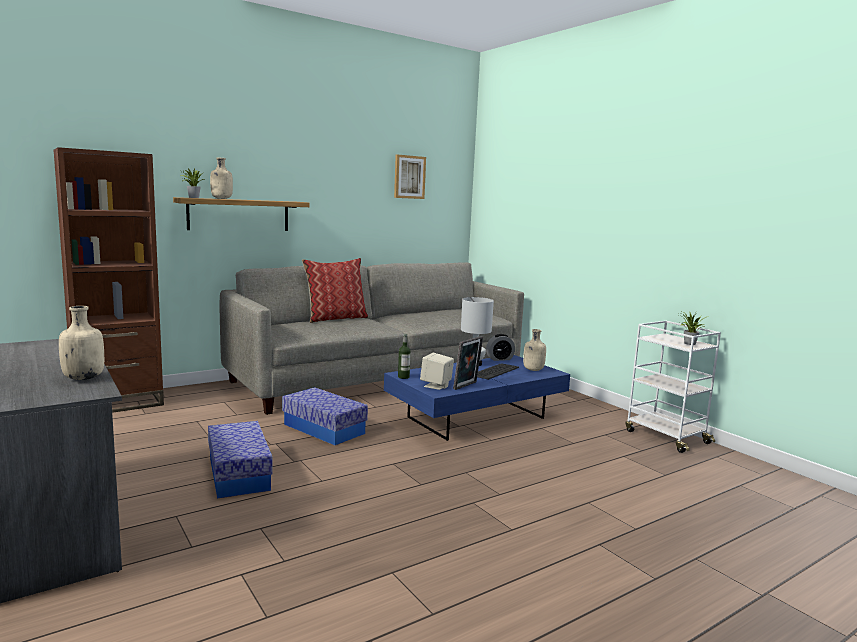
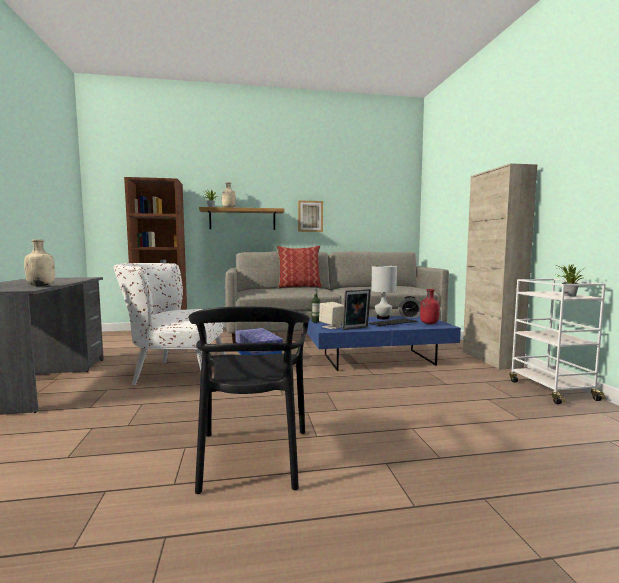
camera: 25 degrees right, 5 degrees down
storage box [208,421,273,498] -> white armchair [113,263,226,386]
picture [394,154,426,199] -> picture moved to [298,200,323,232]
beige bottle [523,329,546,371] -> red bottle [420,289,440,324]
none -> black chair [188,306,310,494]
none -> beige cabinet [463,163,537,370]

